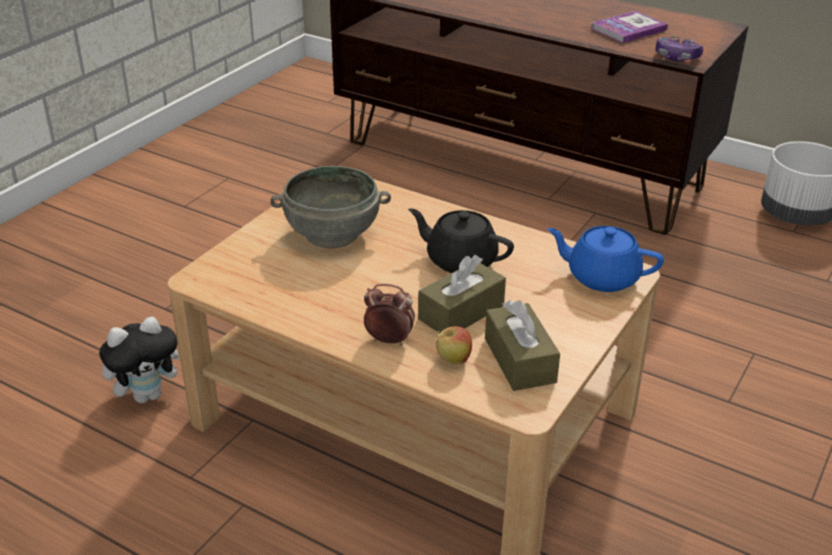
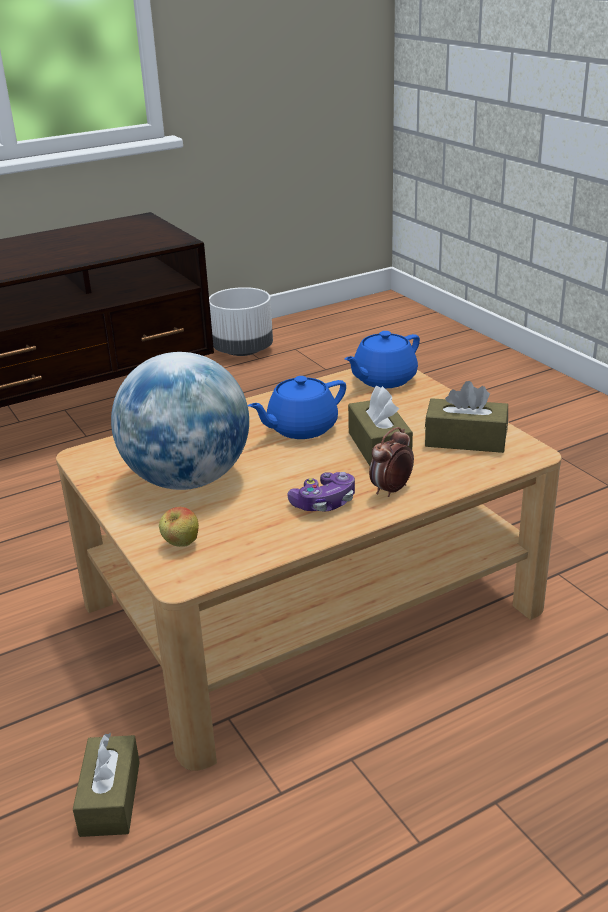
camera: 60 degrees left, 5 degrees down
plush toy [99,317,180,403] -> brown tissue box [73,733,140,837]
grey bowl [270,166,391,248] -> globe [111,352,249,490]
black teapot [408,208,514,273] -> blue teapot [248,376,346,439]
apple [436,326,472,365] -> apple moved to [159,507,199,547]
book [591,11,668,43] -> none
game controller [656,36,703,61] -> game controller moved to [288,472,355,512]

